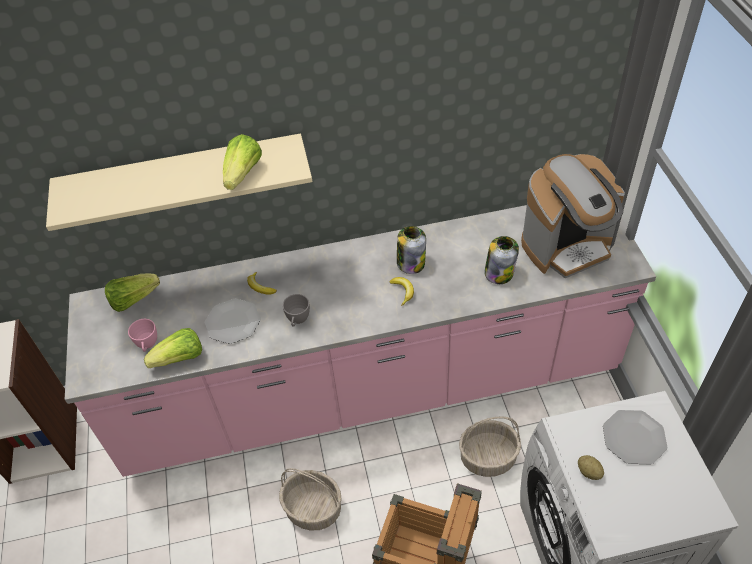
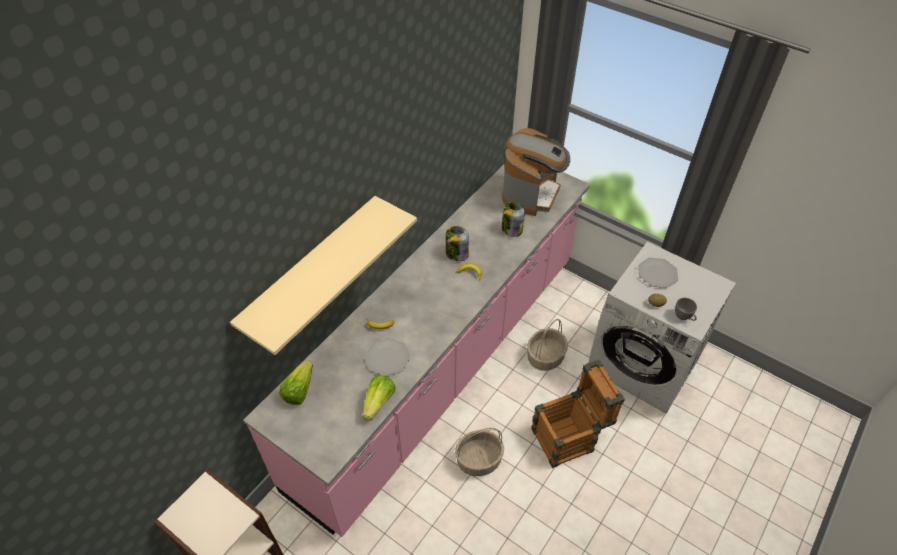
camera: 45 degrees left, 0 degrees up
pink cup [128,319,157,352] -> none
lettuce [223,134,262,190] -> none
grey cup [283,294,310,327] -> grey cup moved to [675,298,697,321]

